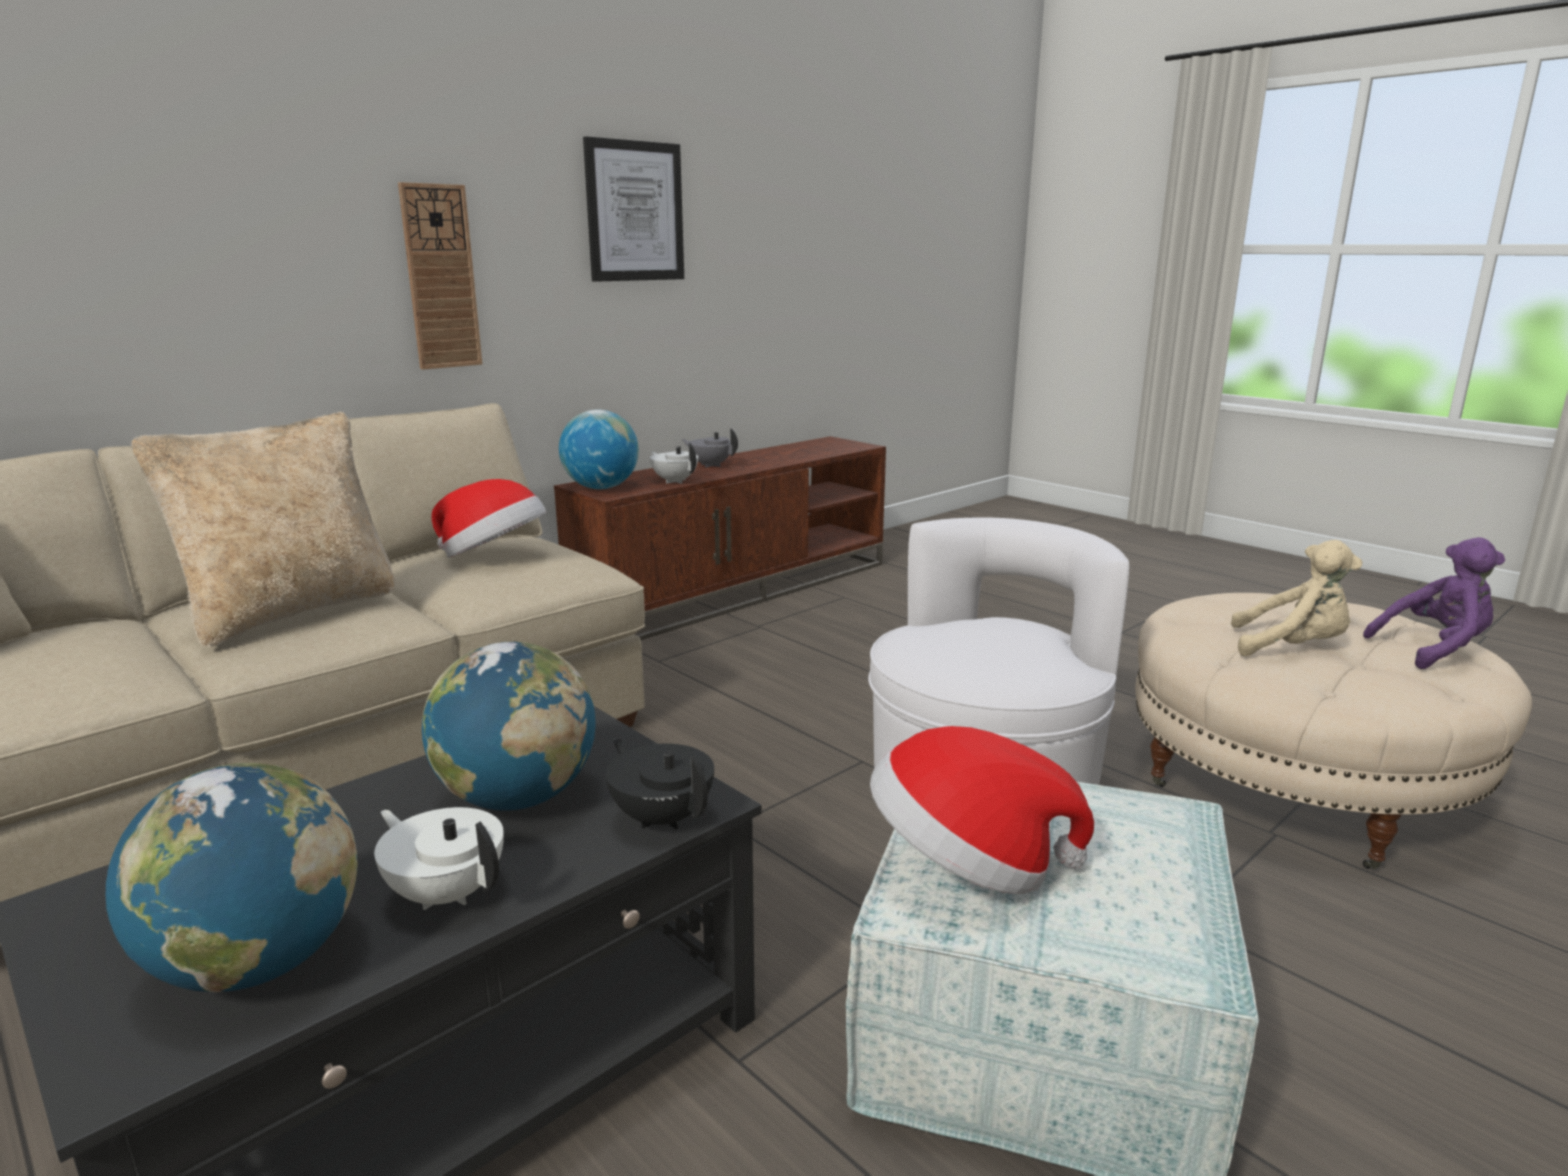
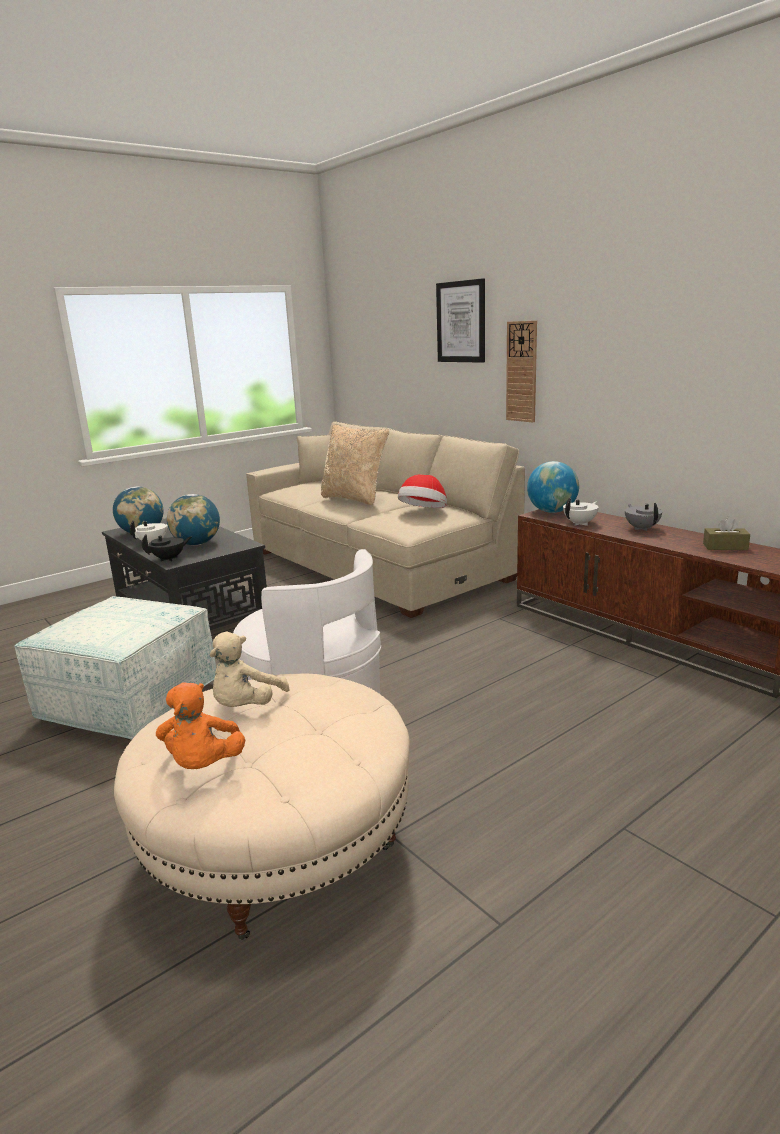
camera: 95 degrees right, 0 degrees up
picture [583,136,684,282] -> picture moved to [436,278,485,363]
grey teapot [681,428,738,468] -> grey teapot turned 45 degrees counterclockwise [625,503,662,531]
hat [870,726,1094,894] -> none
purple plush toy [1363,537,1505,669] -> orange plush toy [156,683,245,769]
none -> brown tissue box [703,516,750,550]

